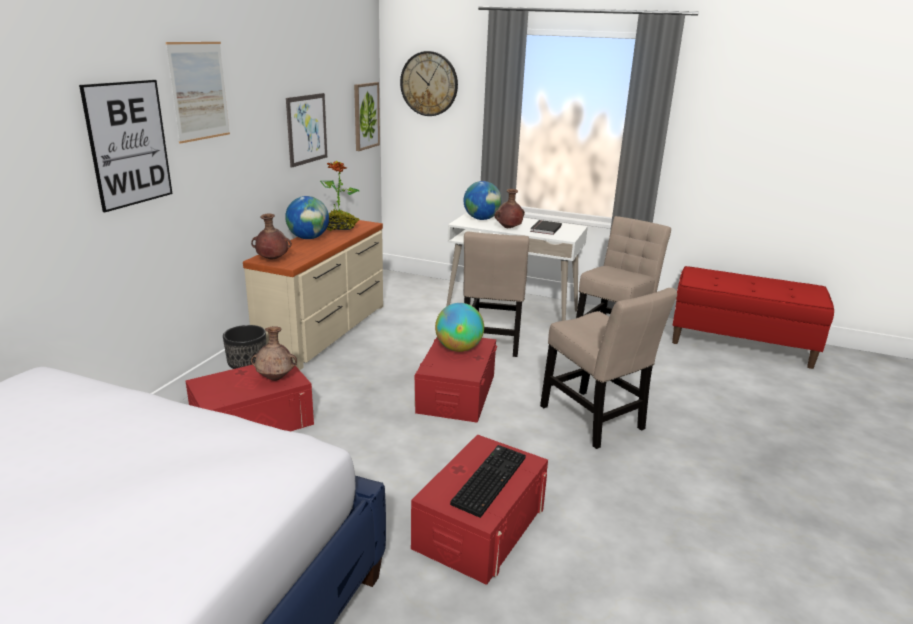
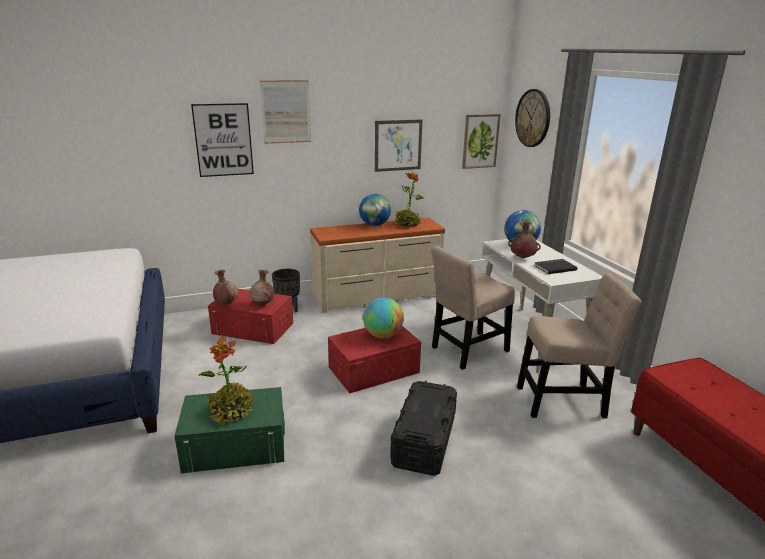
camera: 50 degrees right, 0 degrees up
brown vase [251,213,292,260] -> brown vase moved to [213,270,238,304]
red storage box [411,434,548,585] -> green storage box [174,387,285,473]
keyboard [450,445,526,518] -> potted plant [198,335,253,425]
beige chair [540,288,677,449] -> black storage box [390,381,457,476]

